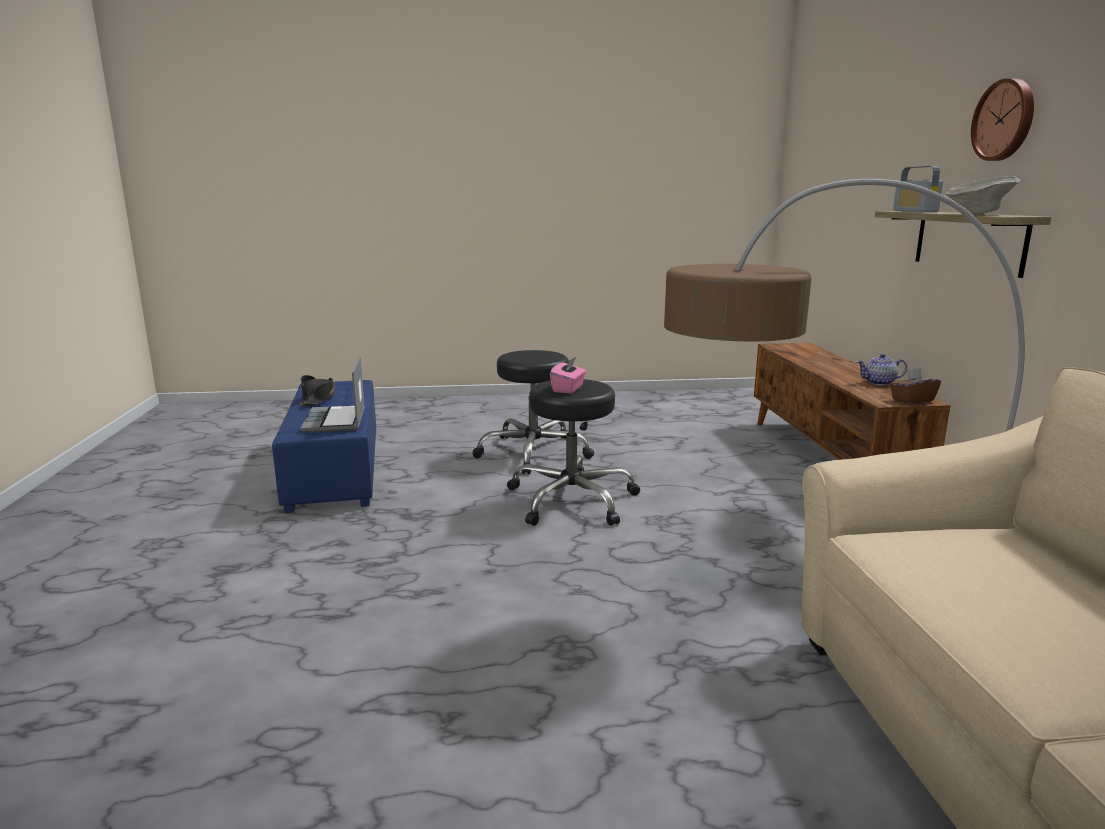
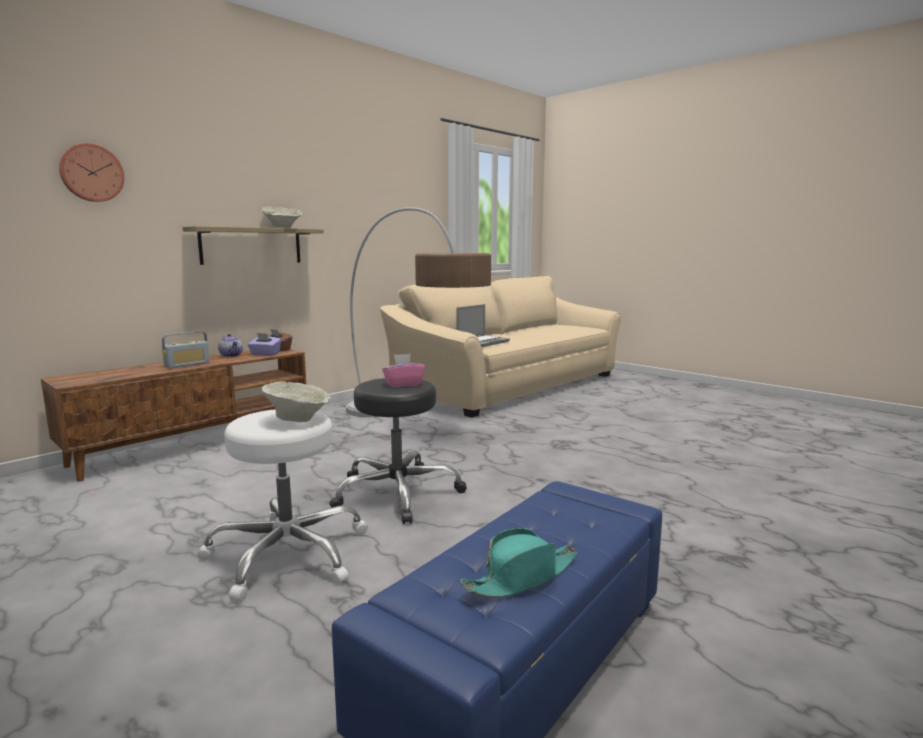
camera: 130 degrees left, 5 degrees down
laptop [300,356,365,432] -> laptop moved to [457,304,510,347]
black hat [300,375,335,405] -> turquoise hat [460,528,578,598]
black stool [472,350,594,475] -> white stool [197,410,368,602]
radio [893,166,943,212] -> radio moved to [162,331,210,369]
wall clock [971,78,1034,161] -> wall clock moved to [59,143,124,202]
none -> purple tissue box [248,333,281,356]
none -> beige bowl [262,381,331,422]

